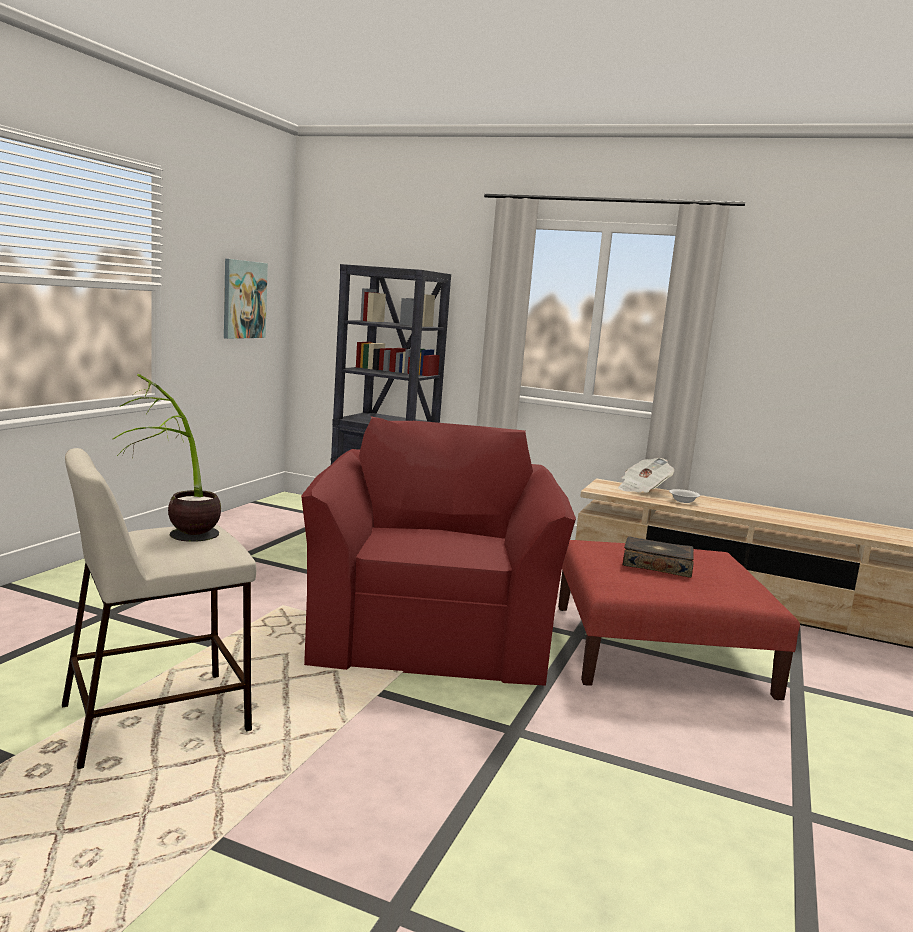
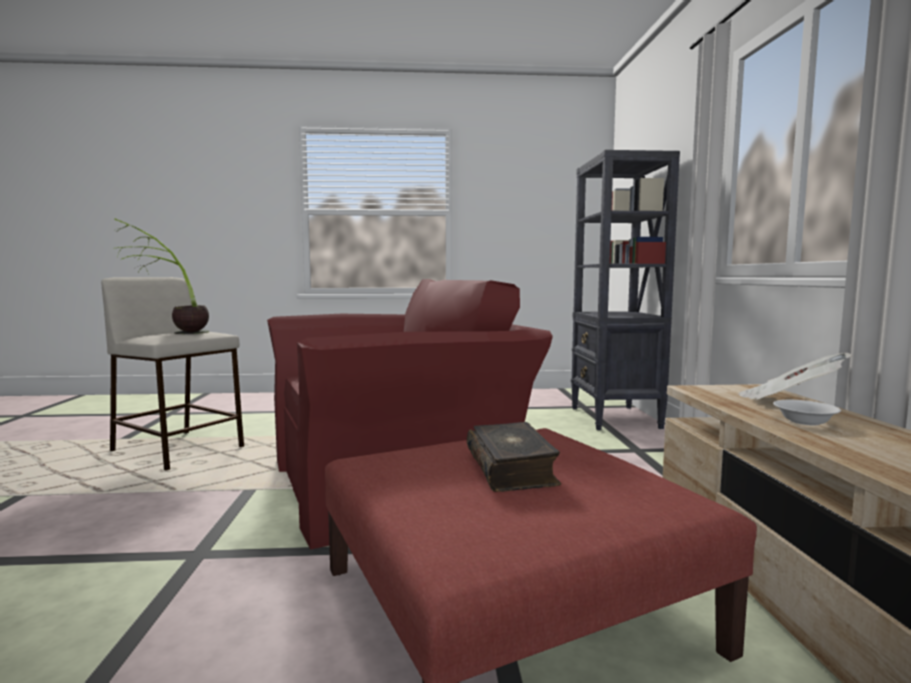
camera: 65 degrees right, 5 degrees down
picture [224,259,268,339] -> none

